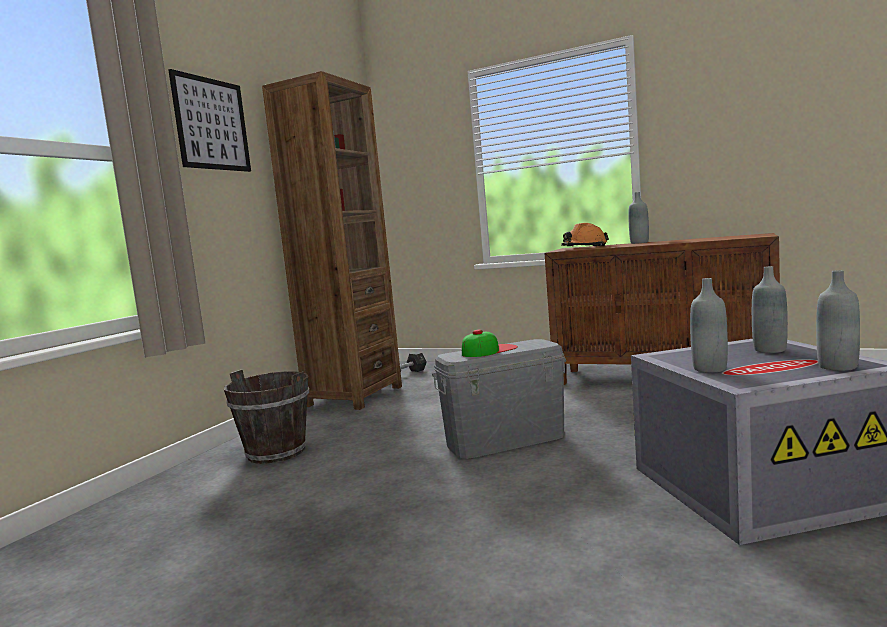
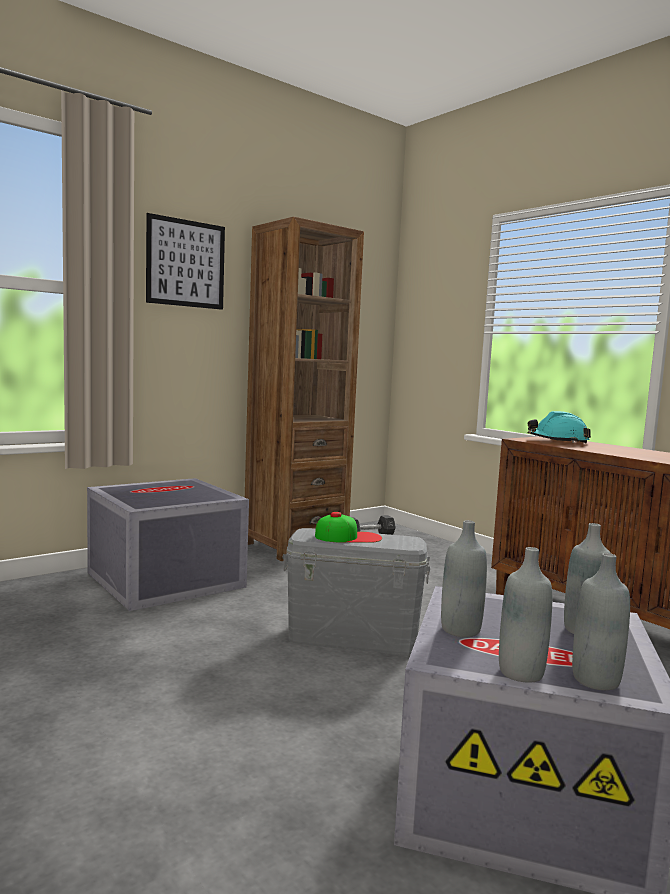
camera: 25 degrees right, 0 degrees up
brown bucket [224,370,309,464] -> grey storage box [87,478,249,611]
orange hard hat [561,223,609,247] -> turquoise hard hat [528,411,591,443]
grey bottle [628,192,649,244] -> grey bottle moved to [499,547,552,683]

